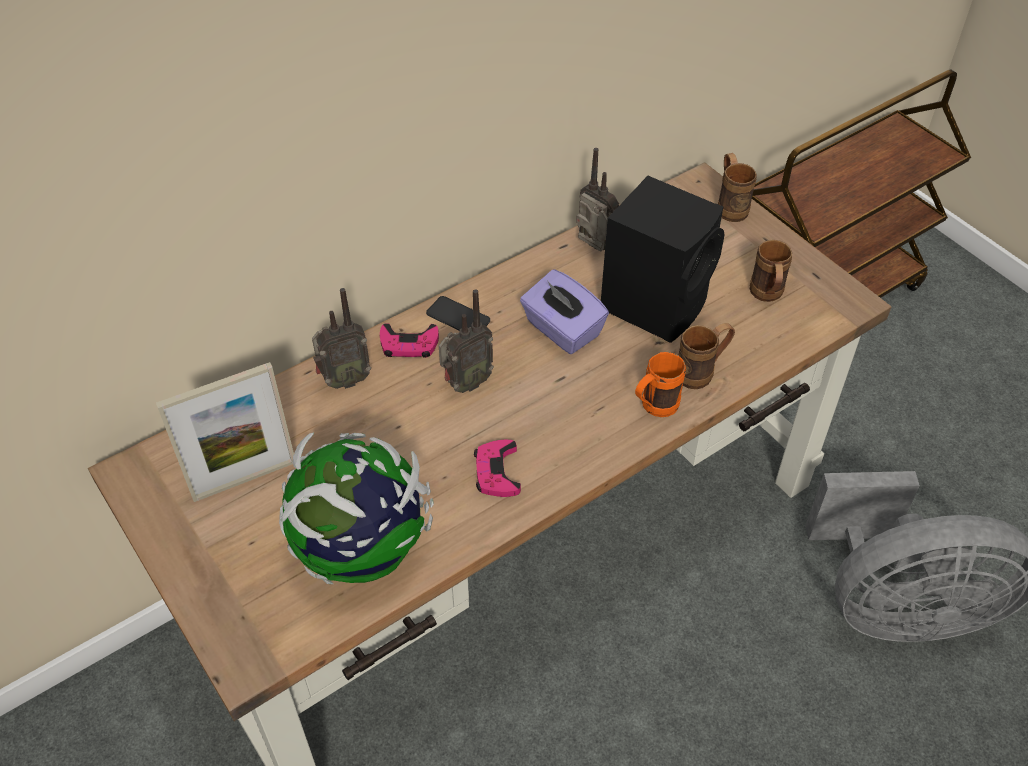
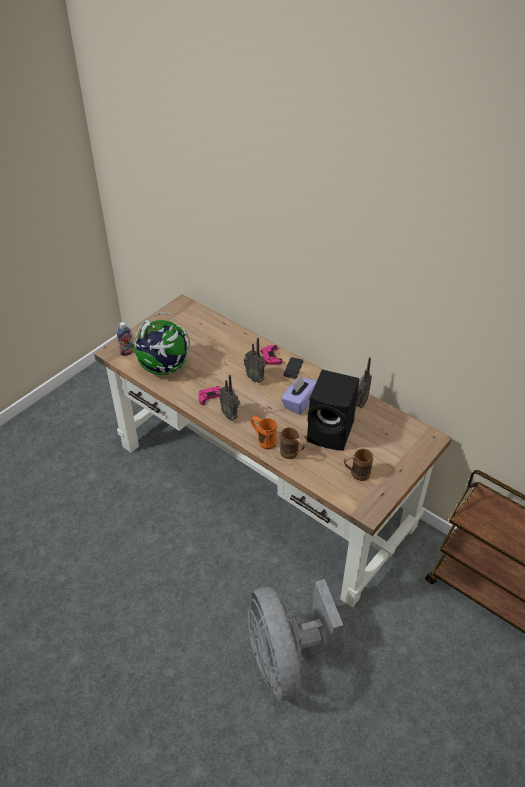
camera: 75 degrees right, 5 degrees down
picture frame [156,362,294,502] -> none
radio [312,288,371,389] -> radio moved to [219,375,240,421]
brown mug [718,153,757,222] -> none
none -> bottle [117,322,134,356]

